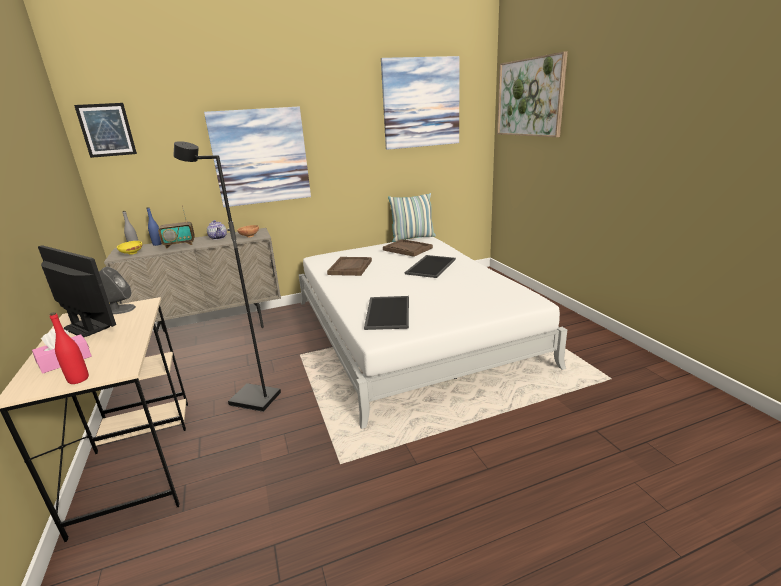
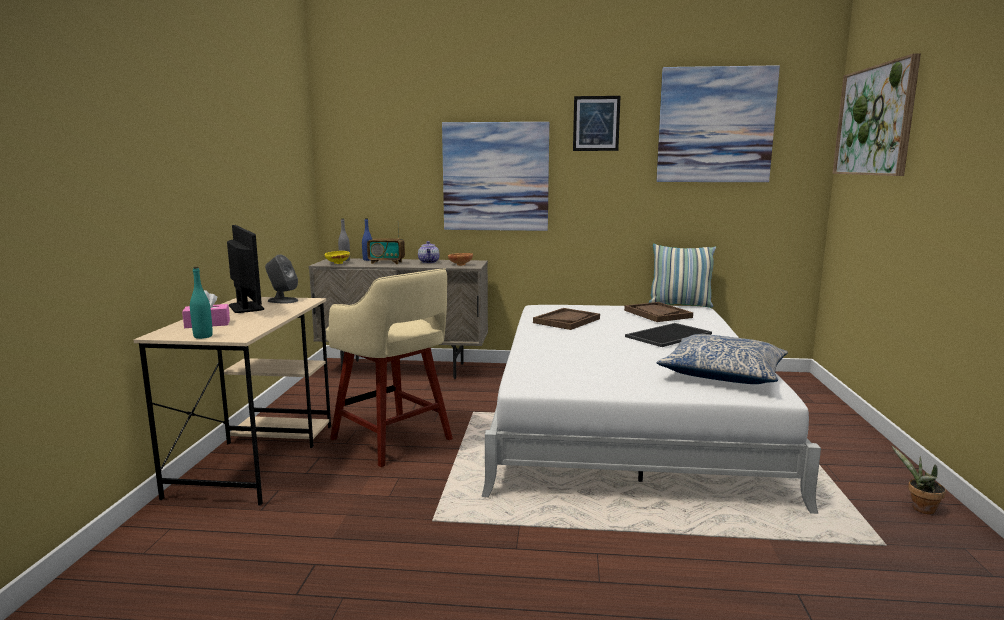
camera: 25 degrees right, 10 degrees down
red bottle [50,312,89,384] -> turquoise bottle [190,267,213,339]
picture [74,103,137,158] -> picture moved to [573,96,620,151]
black floor lamp [173,141,281,412] -> beige stool [326,268,453,467]
tray [364,296,409,330] -> none
none -> pillow [656,334,788,384]
none -> potted plant [892,446,946,514]

